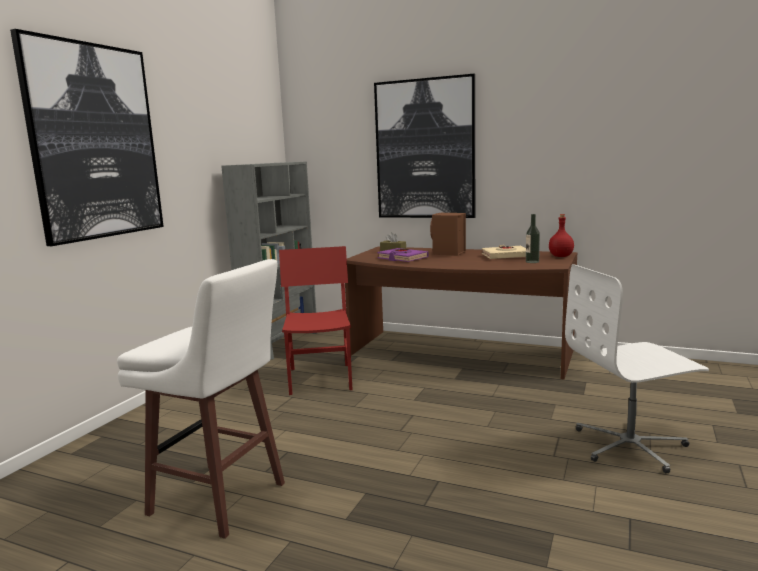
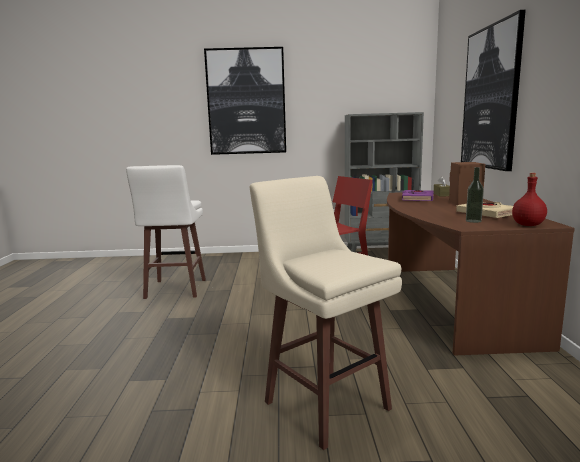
camera: 65 degrees right, 0 degrees up
white office chair [565,264,709,473] -> beige stool [250,176,402,450]

